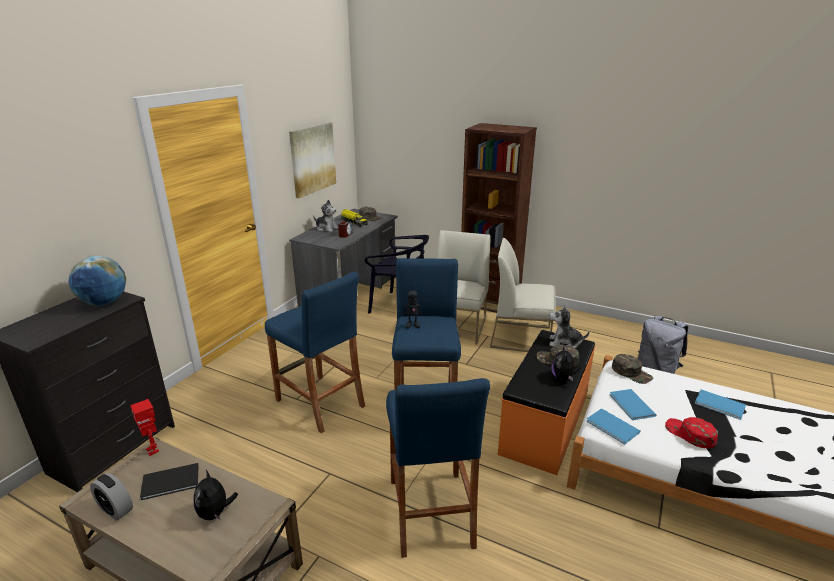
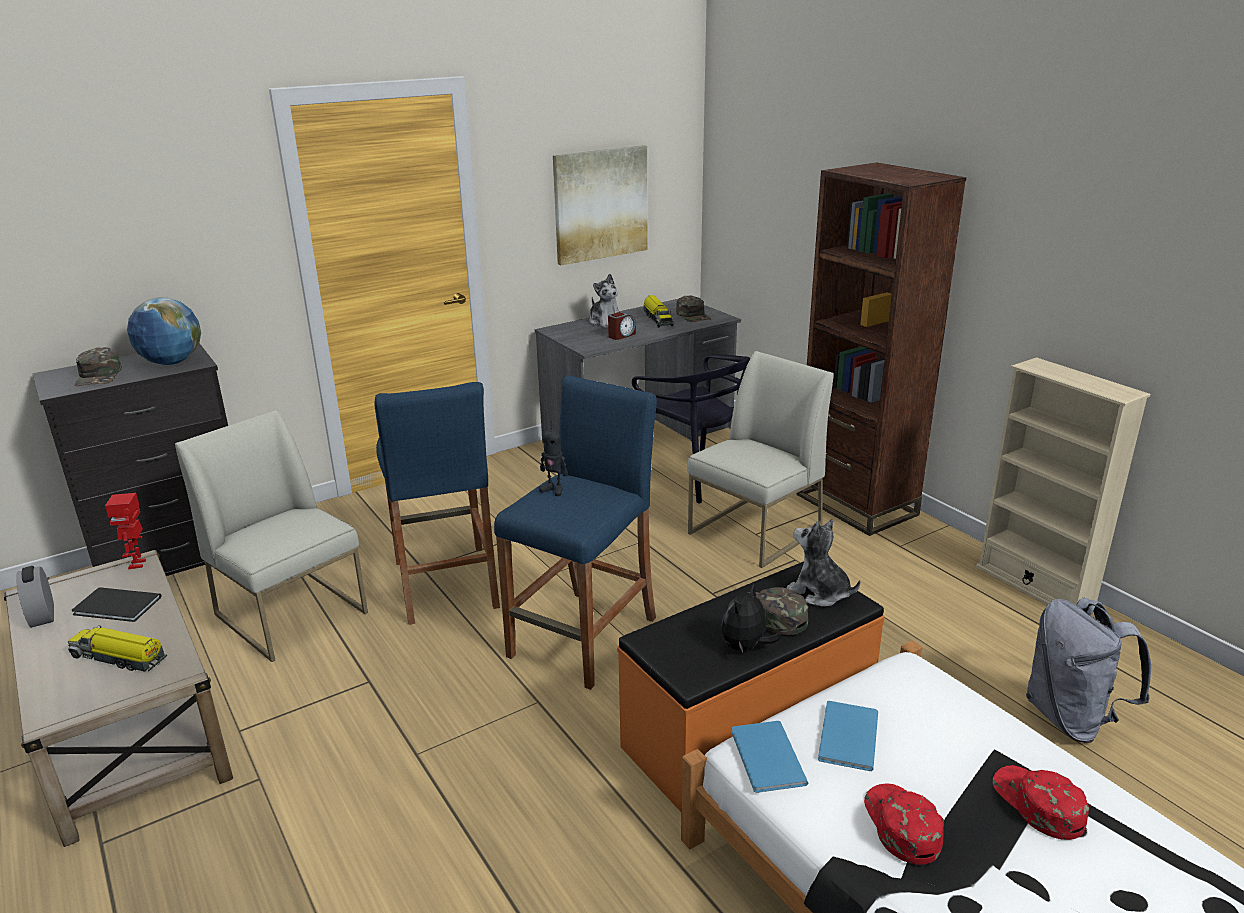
camera: 30 degrees right, 0 degrees up
plush toy [194,470,238,520] -> toy truck [68,625,167,672]
blue stool [386,378,490,558] -> none
white chair [490,238,556,352] -> white chair moved to [175,410,368,662]
green cap [612,354,653,384] -> green cap moved to [75,347,122,386]
blue book [695,389,746,420] -> red cap [993,765,1089,840]
none -> beige bookcase [976,357,1150,605]

